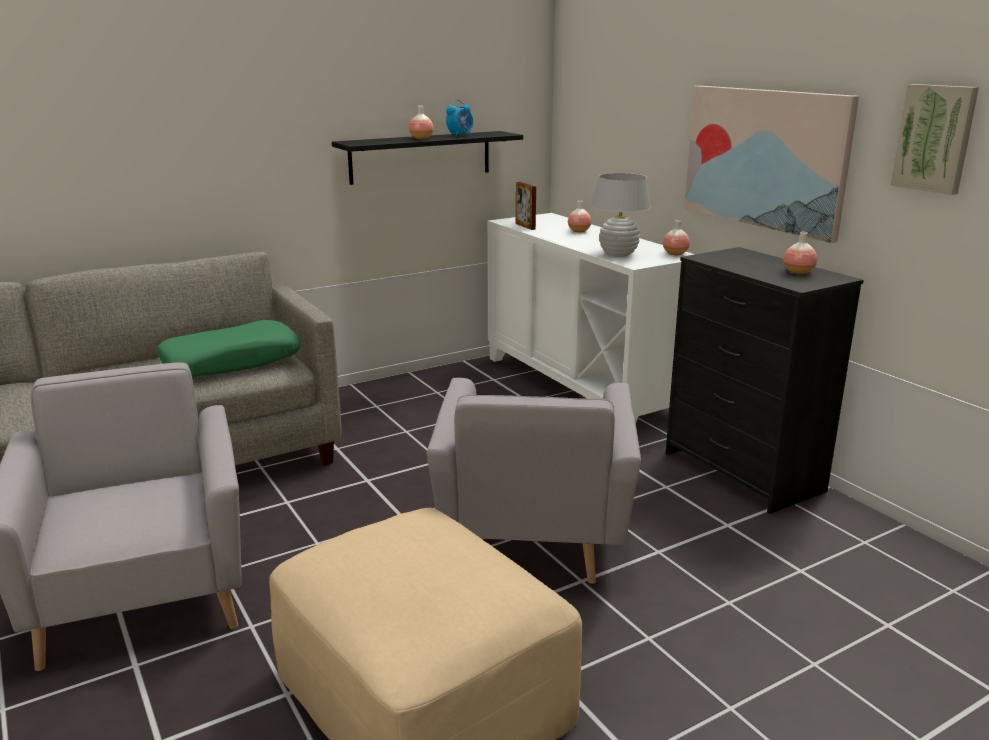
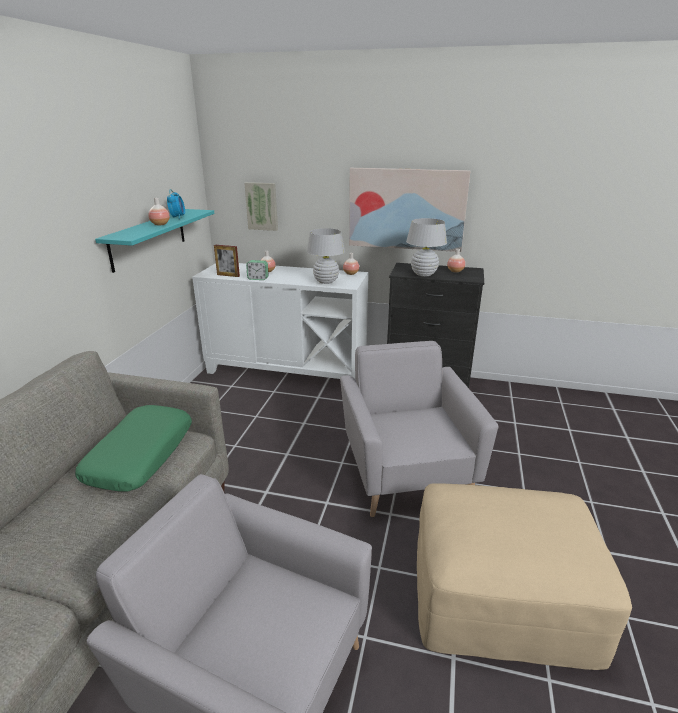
camera: 45 degrees left, 5 degrees up
black shelf [332,131,523,185] -> turquoise shelf [95,209,214,273]
grey armchair [426,378,641,584] -> grey armchair turned 150 degrees counterclockwise [340,341,499,517]
picture [891,84,979,195] -> picture moved to [244,182,278,231]
none -> alarm clock [246,260,268,280]
none -> white table lamp [406,218,447,277]

